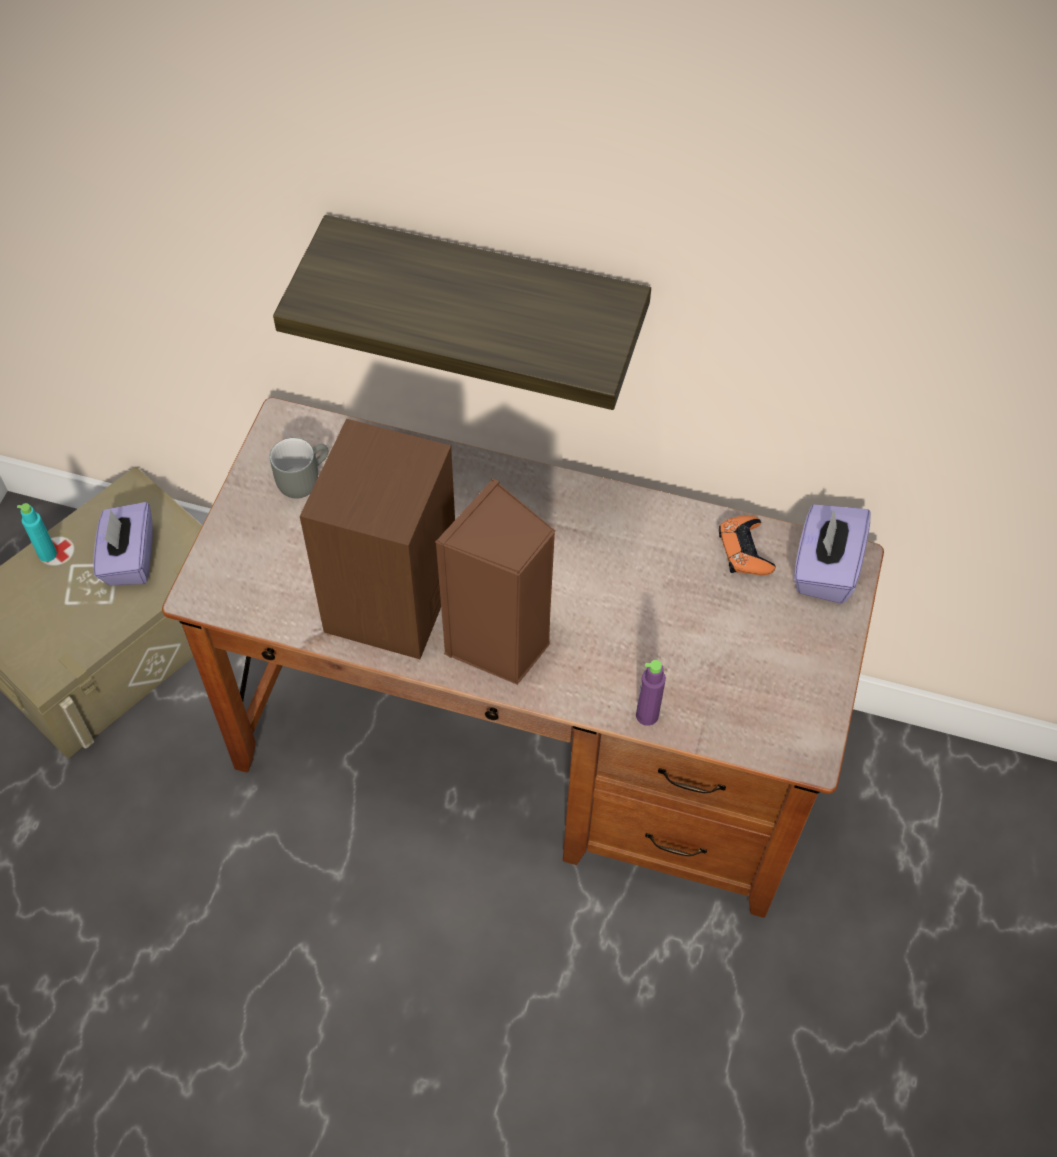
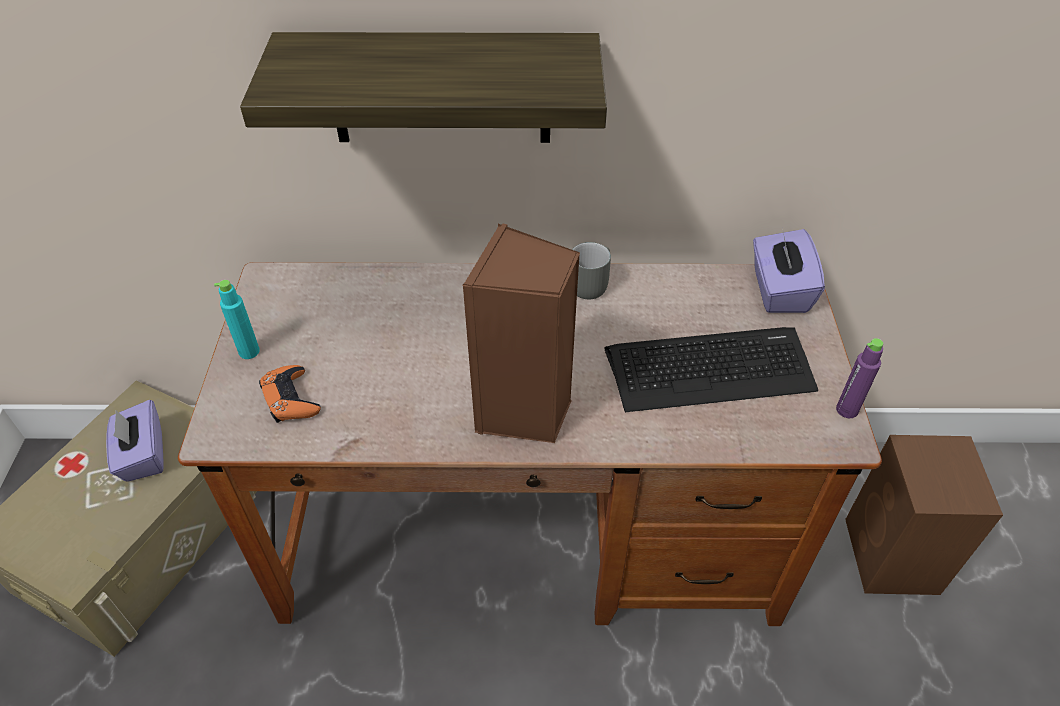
camera: 15 degrees left, 10 degrees down
turquoise bottle [17,503,57,562] -> turquoise bottle moved to [214,280,260,359]
grey mug [270,438,329,498] -> grey mug moved to [572,242,611,299]
brown speaker [300,419,455,659] -> brown speaker moved to [845,435,1003,595]
purple bottle [636,660,666,726] -> purple bottle moved to [836,338,883,418]
orange game controller [719,515,776,575] -> orange game controller moved to [259,365,321,423]
none -> keyboard [604,327,818,412]

